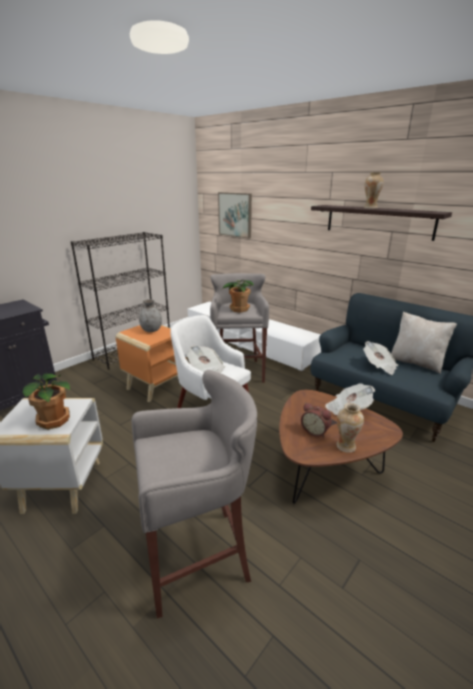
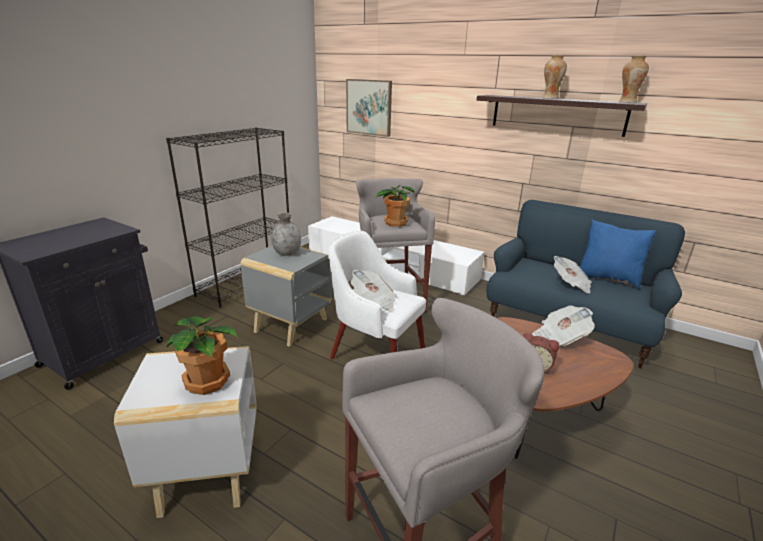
camera: 10 degrees left, 0 degrees up
orange side table [116,325,187,402] -> grey side table [240,245,332,347]
vase [337,403,364,453] -> vase moved to [619,56,649,103]
beige pillow [391,312,457,374] -> blue pillow [580,220,656,290]

